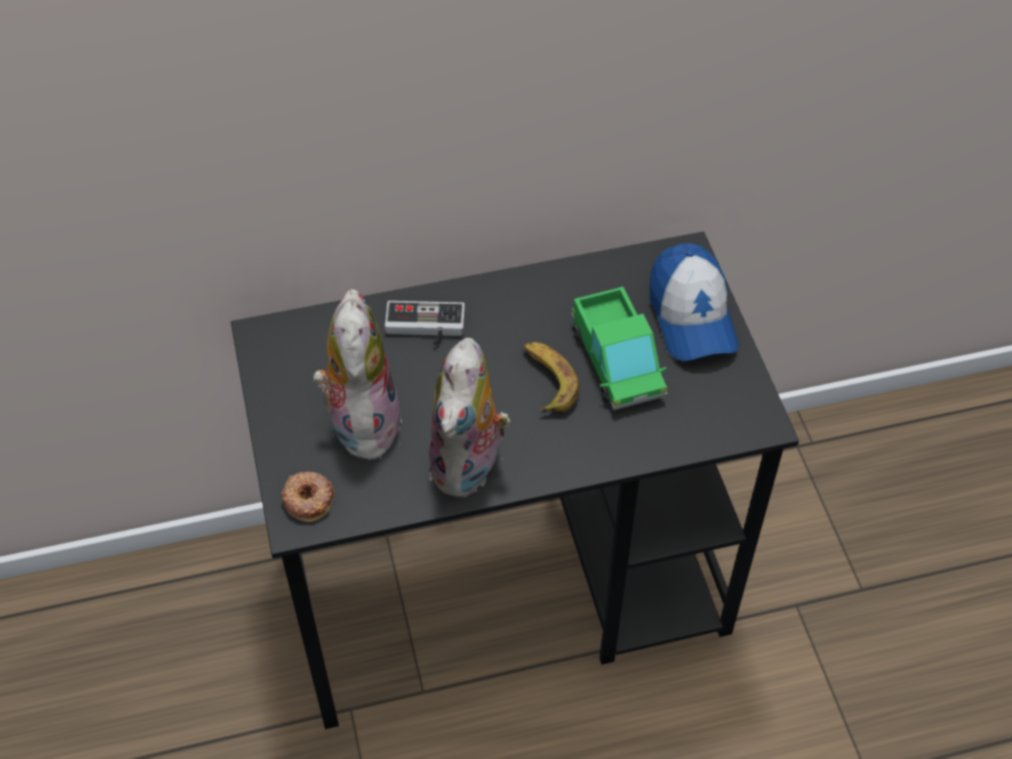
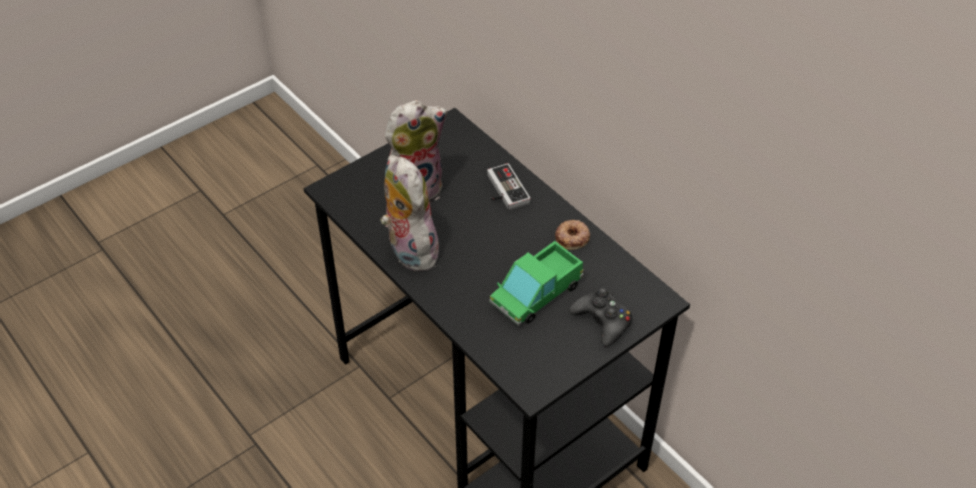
camera: 65 degrees right, 5 degrees down
donut [281,471,335,522] -> donut moved to [555,220,590,250]
plush toy [429,338,510,498] -> plush toy turned 75 degrees clockwise [380,155,440,271]
banana [524,342,580,412] -> none
cap [650,243,739,361] -> black game controller [569,288,632,347]

